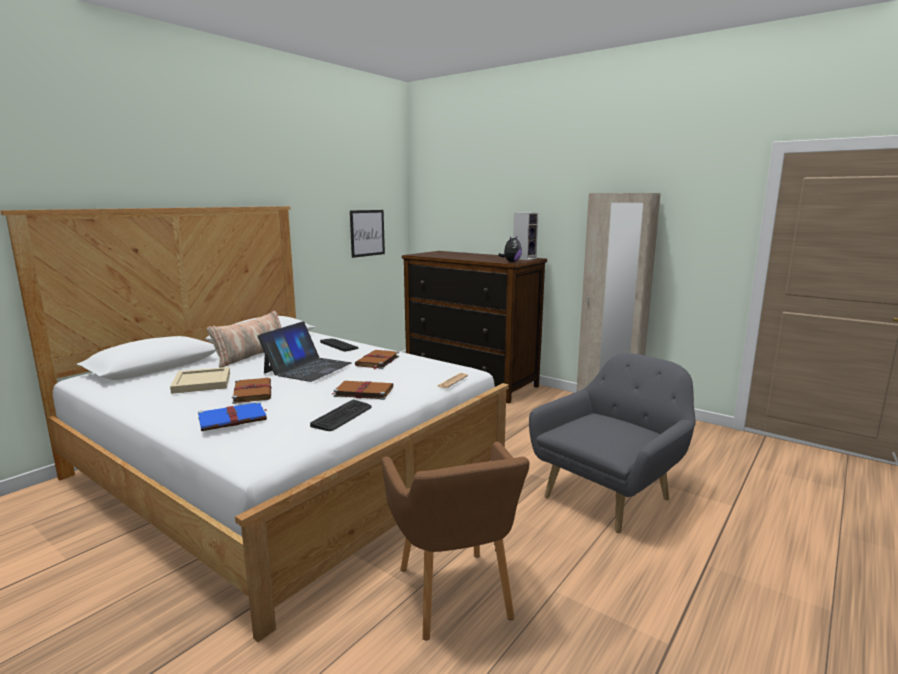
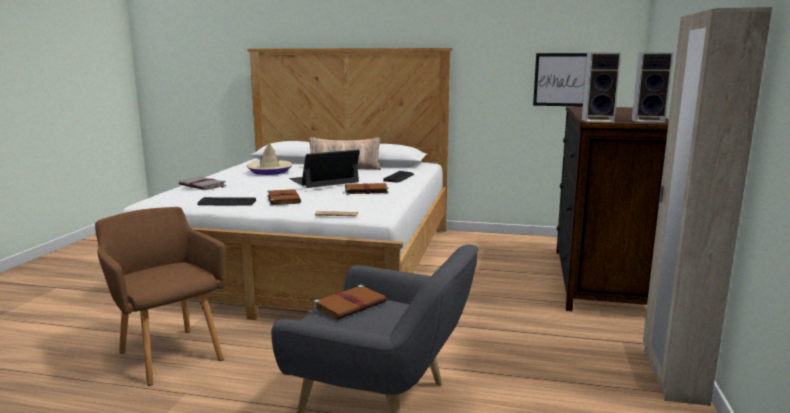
camera: 65 degrees right, 0 degrees up
beige tray [170,367,230,394] -> beige hat [246,143,293,175]
blue book [198,401,268,431] -> grey book [179,176,226,190]
brown book [232,378,271,404] -> brown book moved to [313,285,387,320]
laptop [258,321,352,382] -> laptop turned 150 degrees clockwise [289,150,360,188]
brown armchair [381,442,530,640] -> brown armchair turned 90 degrees clockwise [95,207,226,386]
plush toy [498,236,522,262] -> speaker [582,53,621,122]

